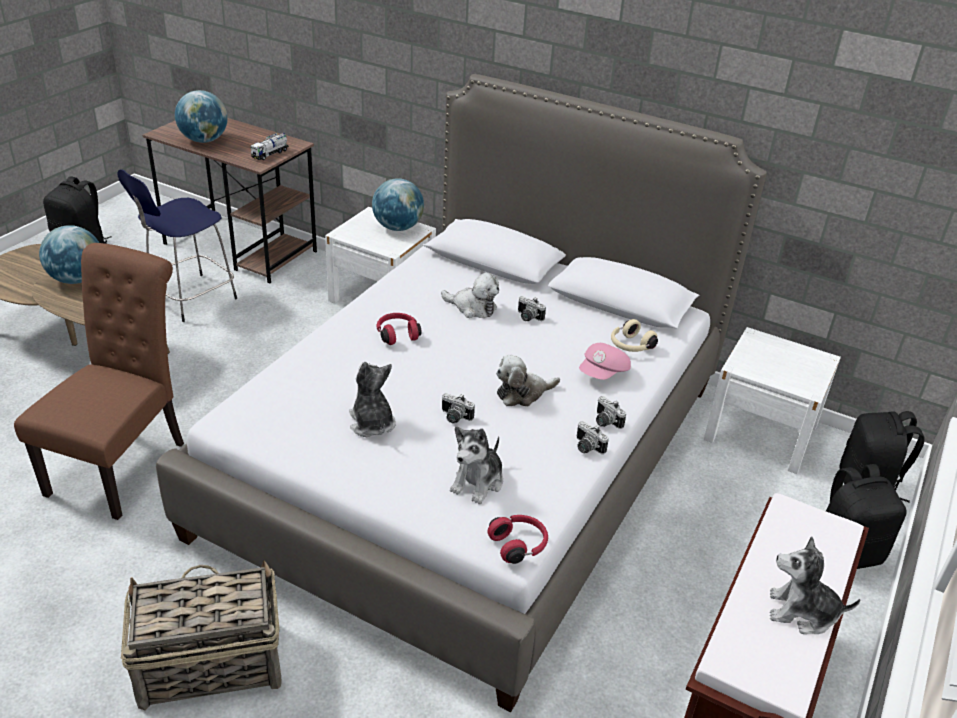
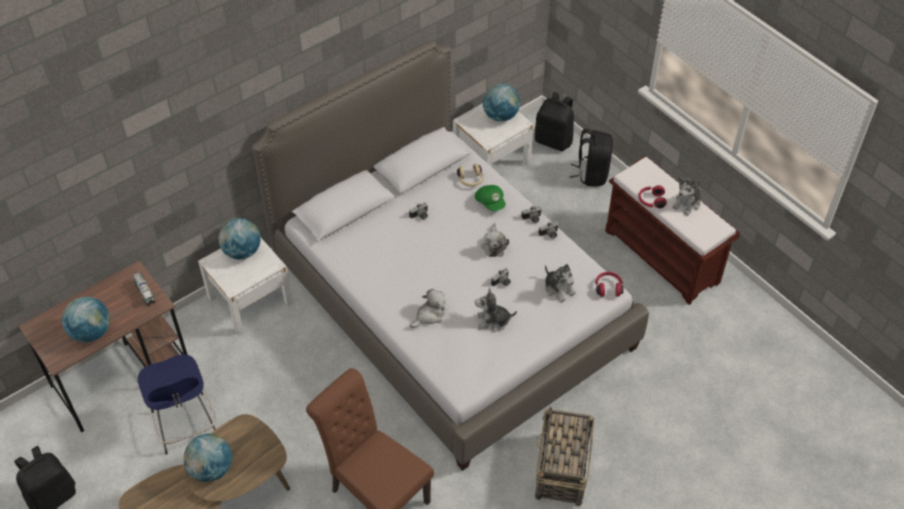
camera: 65 degrees left, 15 degrees up
red headphones [377,313,422,345] -> red headphones moved to [638,185,667,208]
plush toy [441,273,499,318] -> plush toy moved to [410,289,446,328]
pink cap [579,343,631,380] -> green cap [475,185,506,211]
none -> globe [483,84,520,121]

